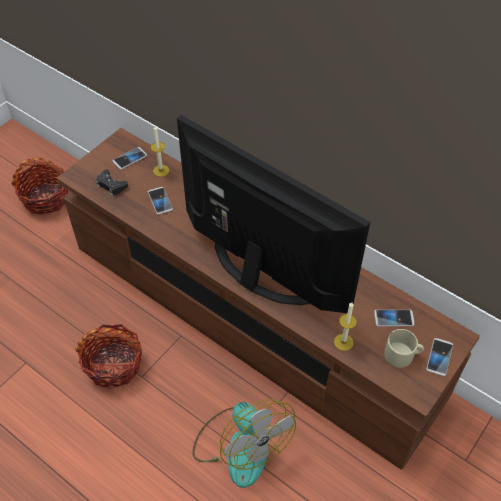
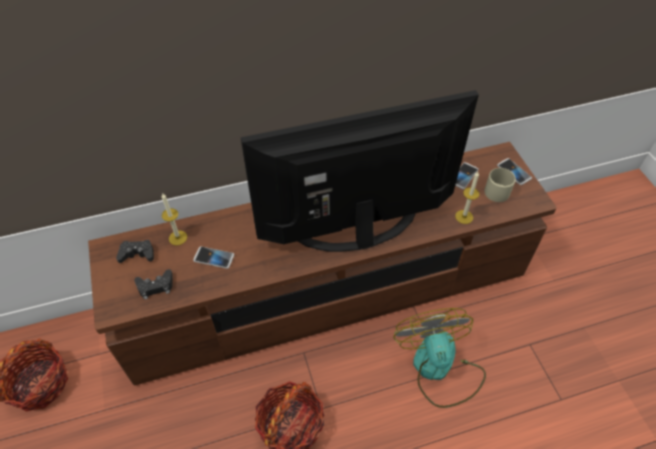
camera: 55 degrees left, 0 degrees up
phone [113,147,147,170] -> black game controller [116,240,154,263]
fan [192,399,296,488] -> fan turned 105 degrees counterclockwise [393,308,486,408]

